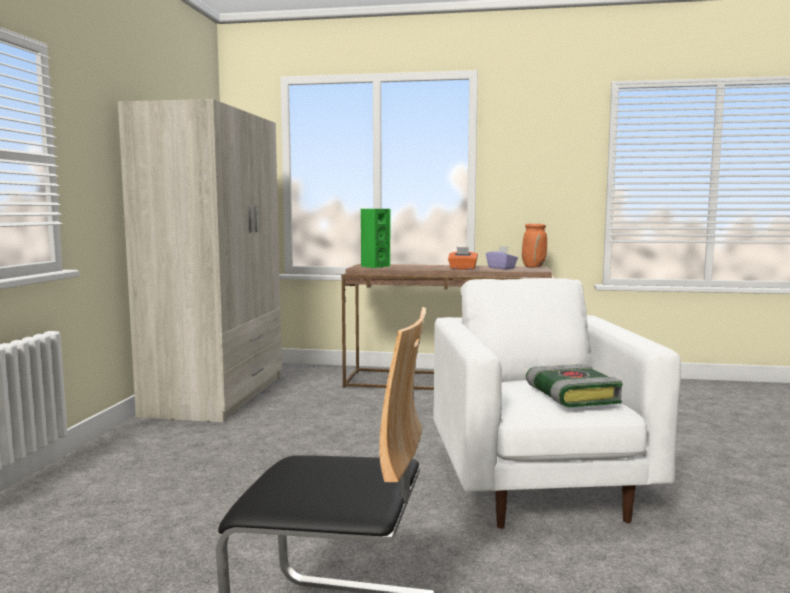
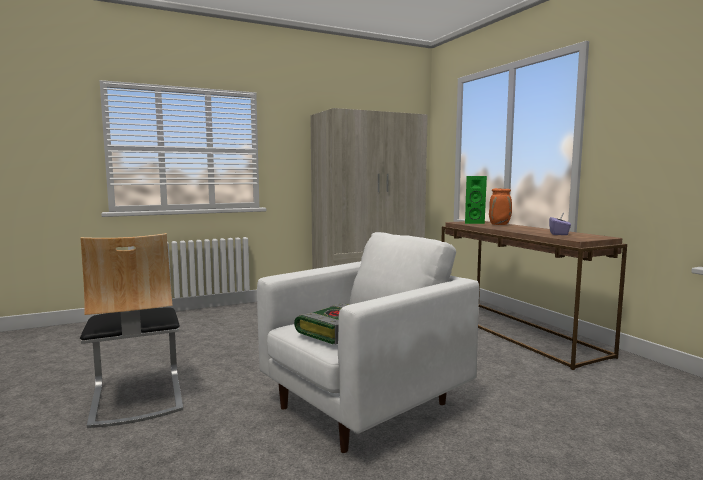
camera: 55 degrees right, 0 degrees up
orange tissue box [448,247,478,270] -> none
orange vase [522,224,547,268] -> orange vase moved to [489,188,512,225]

